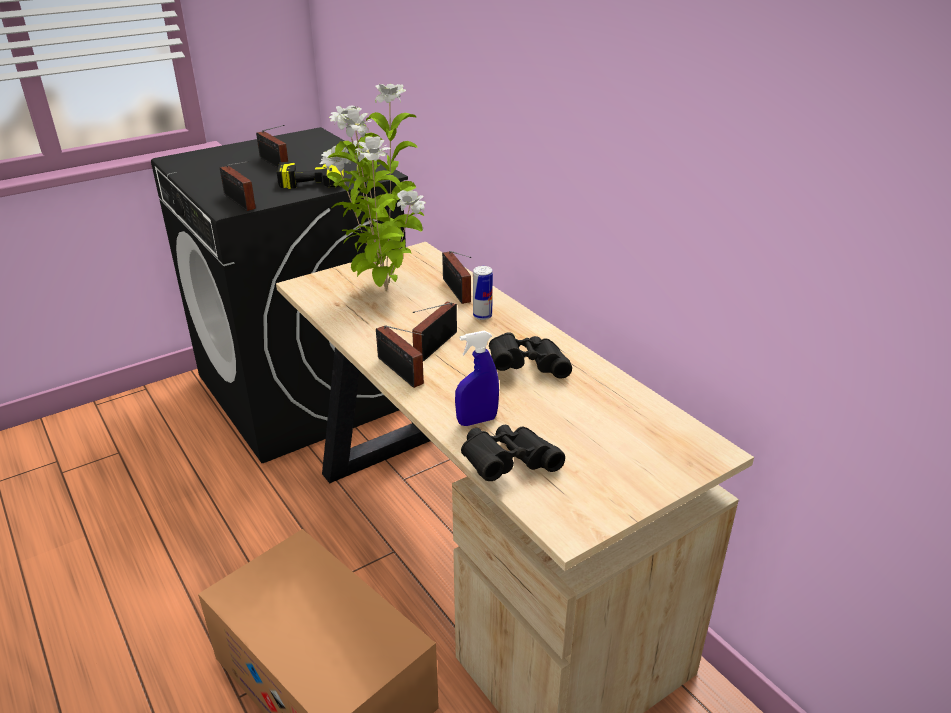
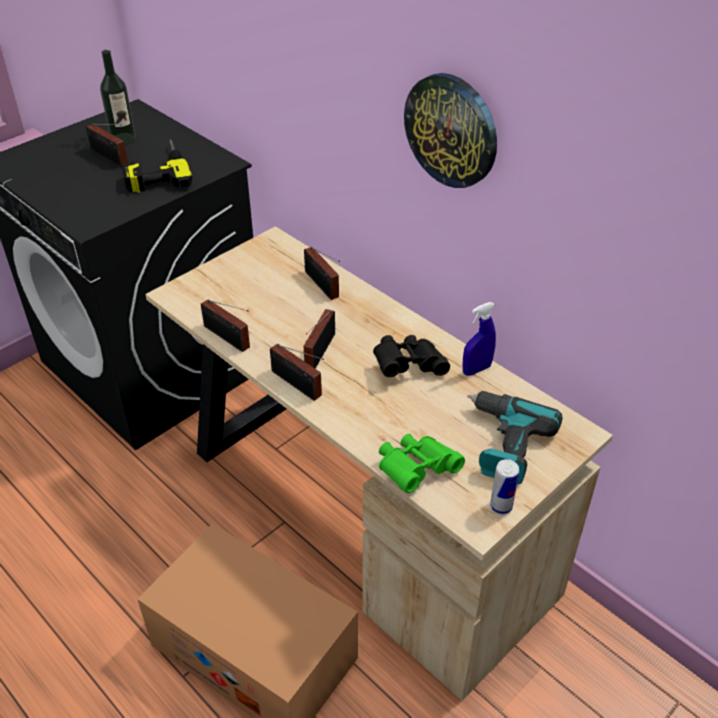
camera: 10 degrees left, 10 degrees up
radio [220,161,256,211] -> radio moved to [201,299,250,352]
potted plant [320,84,426,291] -> none
blue spray bottle [455,331,499,426] -> blue spray bottle moved to [463,302,496,376]
black binoculars [461,425,565,481] -> green binoculars [379,434,465,493]
can [473,266,493,320] -> can moved to [490,459,519,514]
none -> bottle [100,50,136,145]
none -> wall clock [404,73,497,188]
none -> power drill [467,391,563,484]

